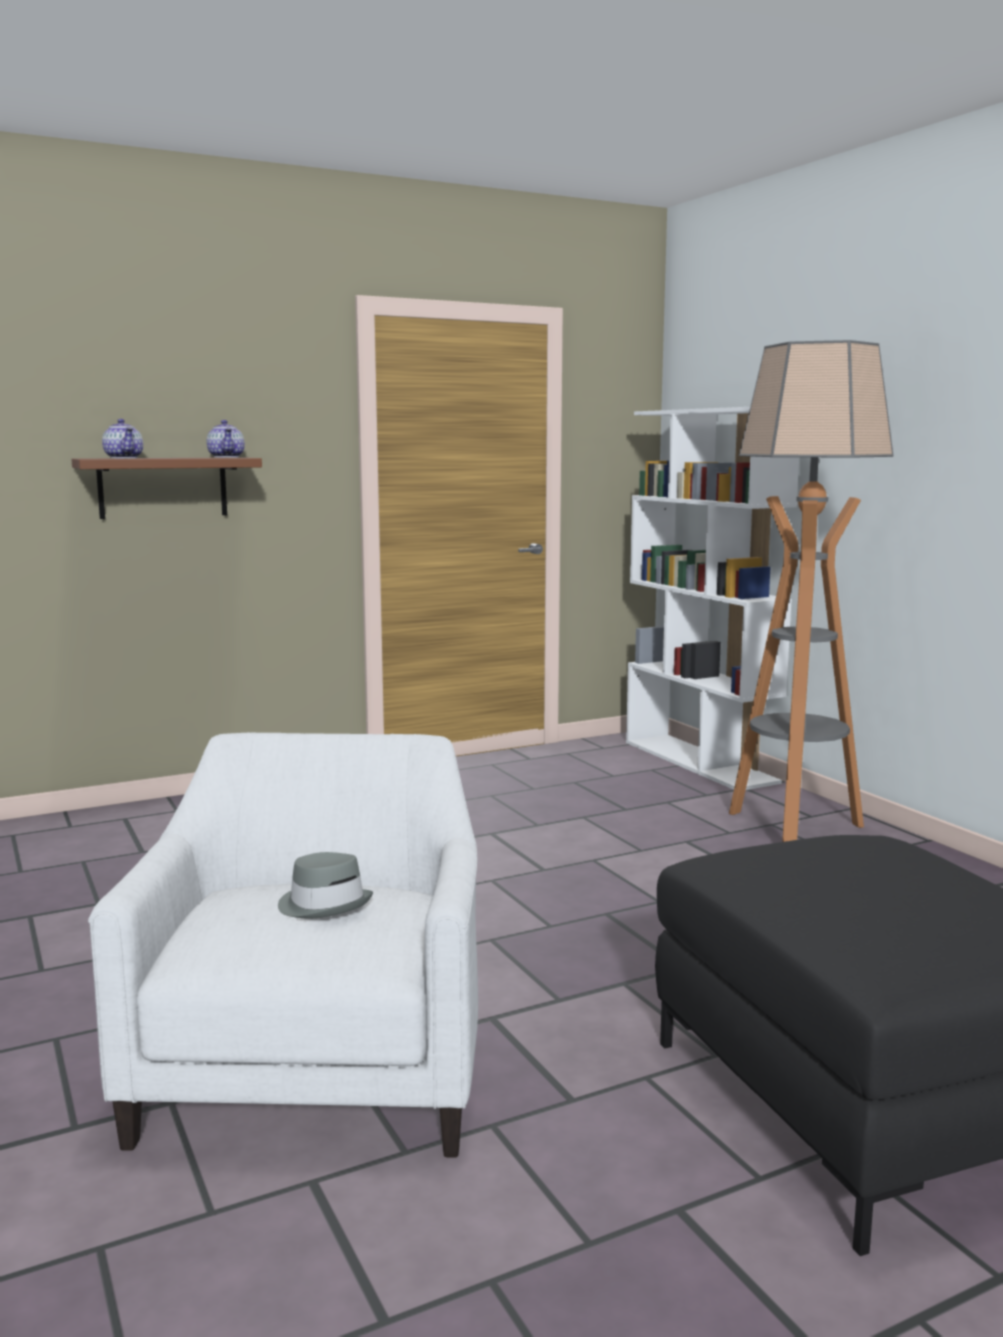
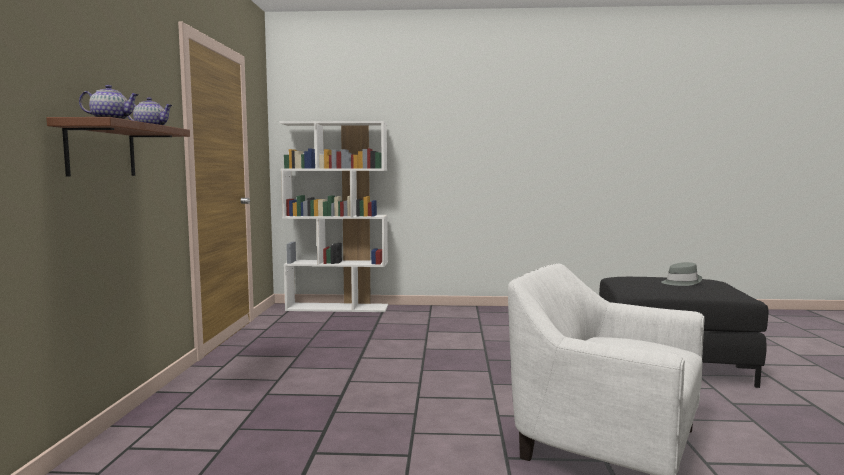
camera: 60 degrees left, 5 degrees down
grey hat [278,852,373,919] -> grey hat moved to [662,262,702,286]
floor lamp [729,340,894,842] -> none

